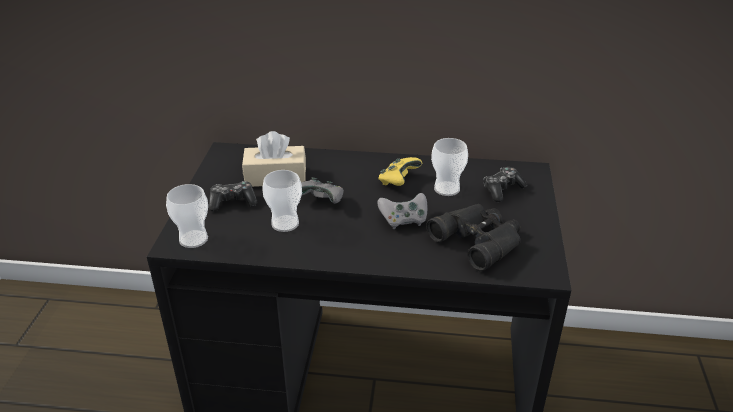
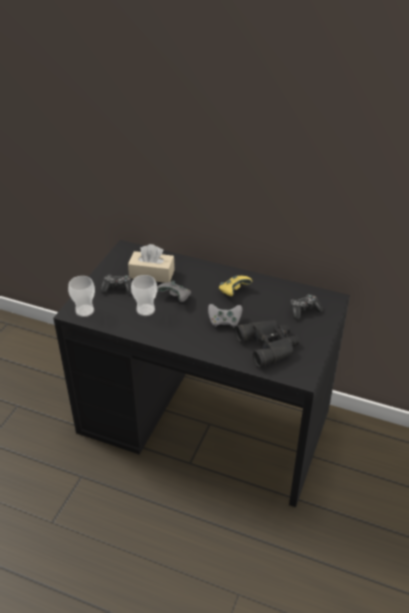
camera: 15 degrees right, 5 degrees up
cup [431,138,468,196] -> none

